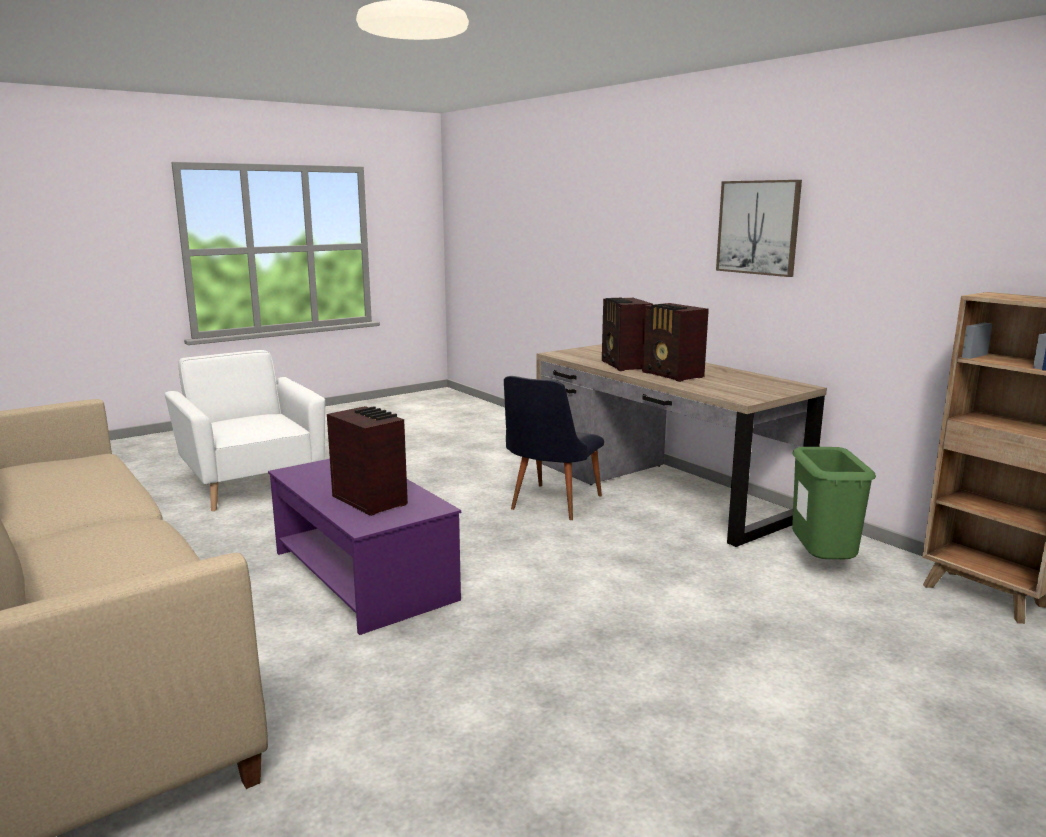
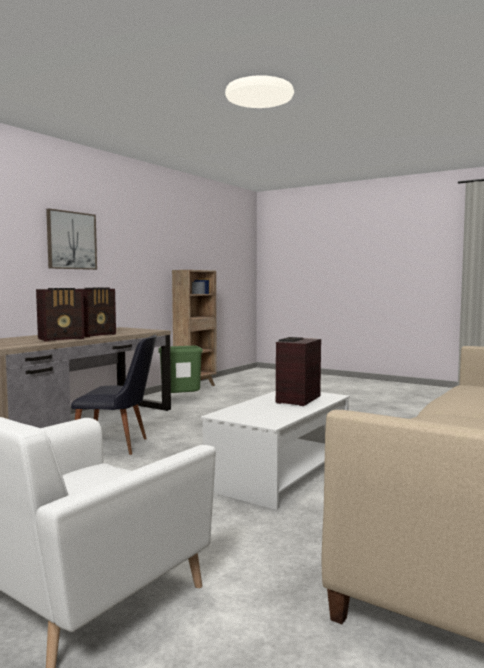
camera: 110 degrees left, 10 degrees down
purple coffee table [268,459,461,635] -> white coffee table [201,391,350,510]

